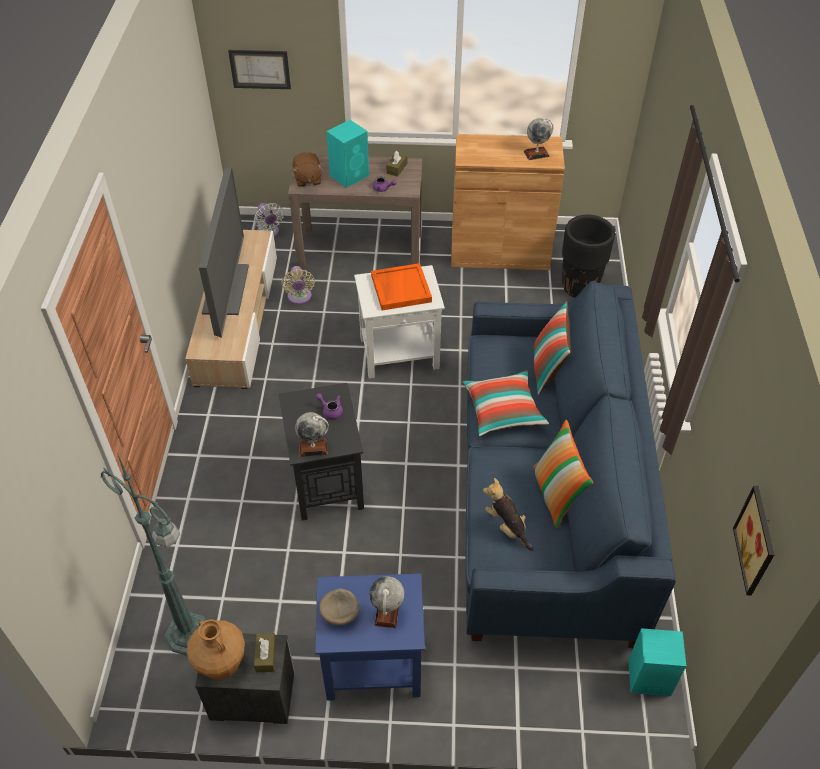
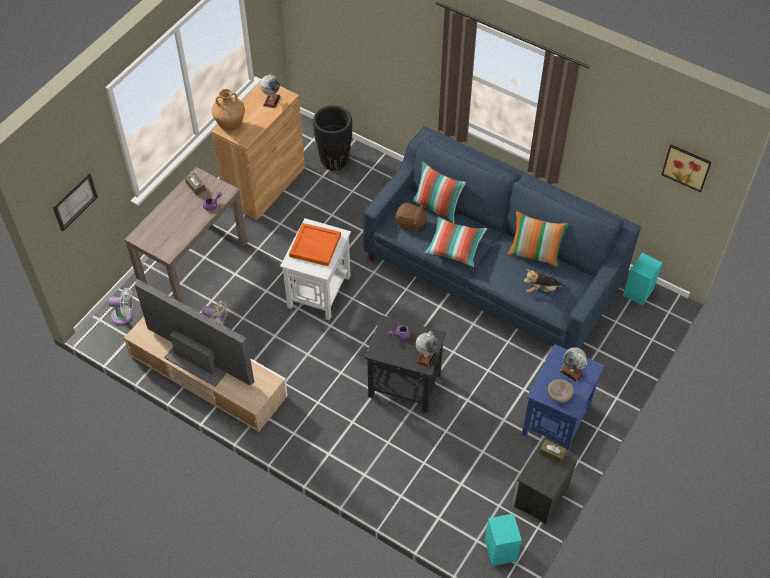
camera: 60 degrees left, 5 degrees up
green floor lamp [100,453,206,656] -> none
brown vase [187,619,245,679] -> brown vase moved to [211,89,245,131]
brown plush toy [293,152,323,187] -> brown plush toy moved to [395,203,428,232]
turquoise speaker [326,120,369,188] -> turquoise speaker moved to [485,513,522,566]

